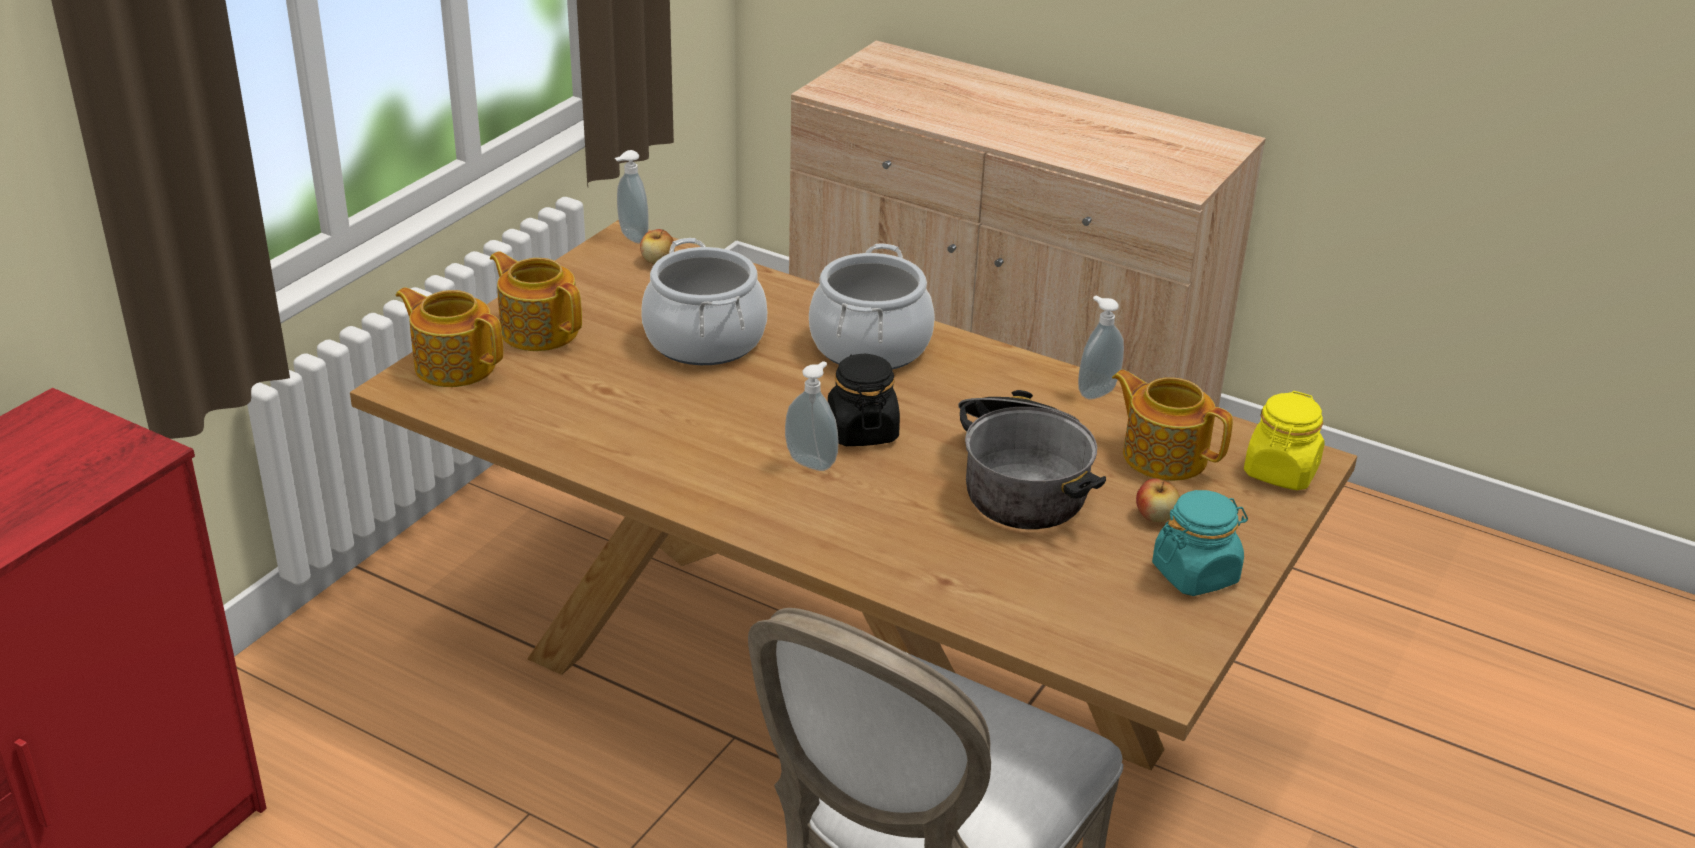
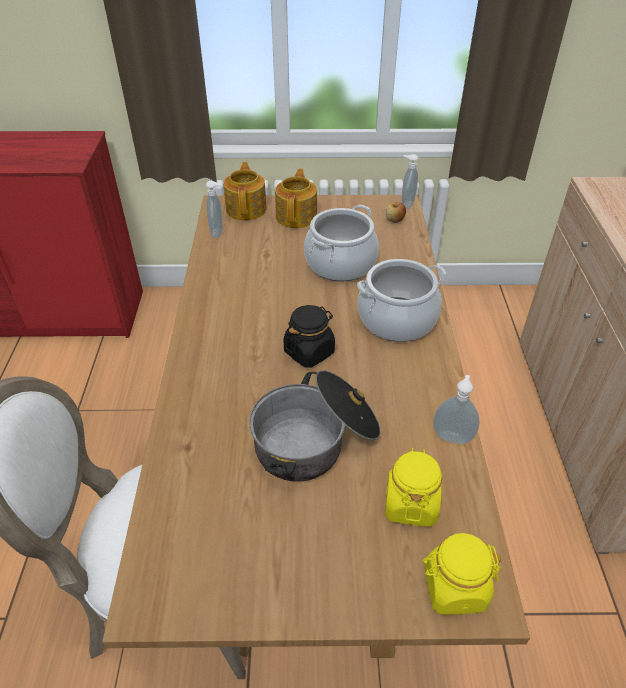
camera: 60 degrees right, 10 degrees up
soap dispenser [785,361,839,471] -> soap dispenser moved to [206,181,223,238]
teapot [1112,370,1233,481] -> yellow jar [385,448,442,527]
apple [1136,478,1180,523] -> none
turquoise jar [1152,490,1248,596] -> none

